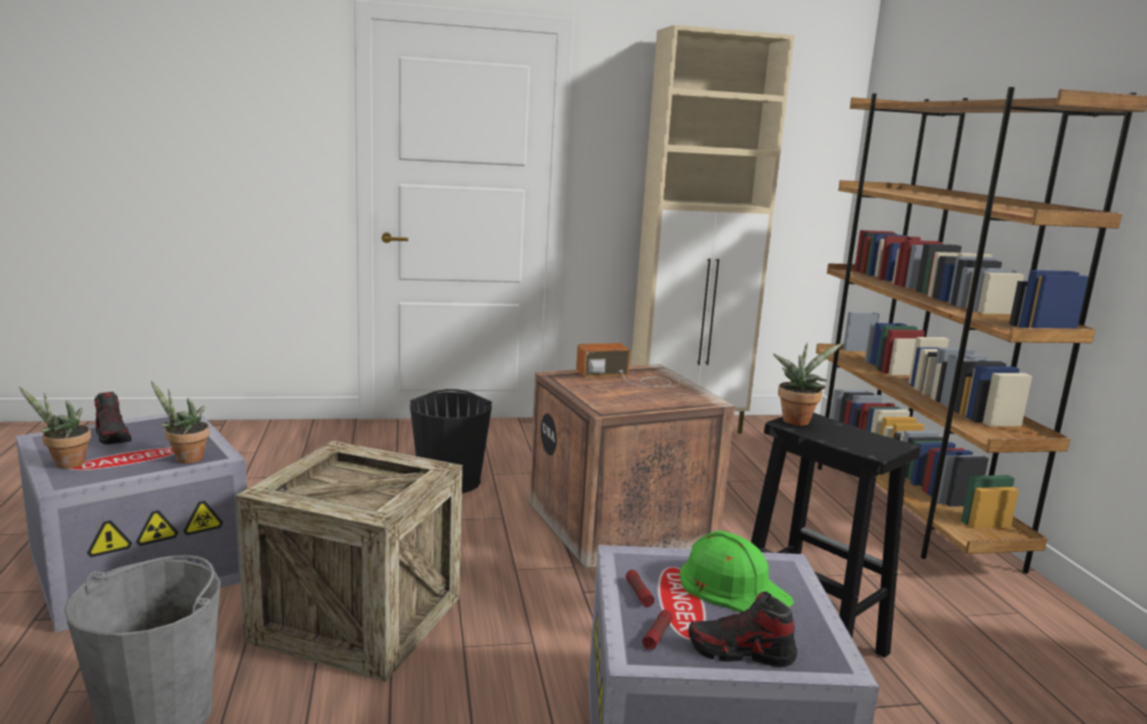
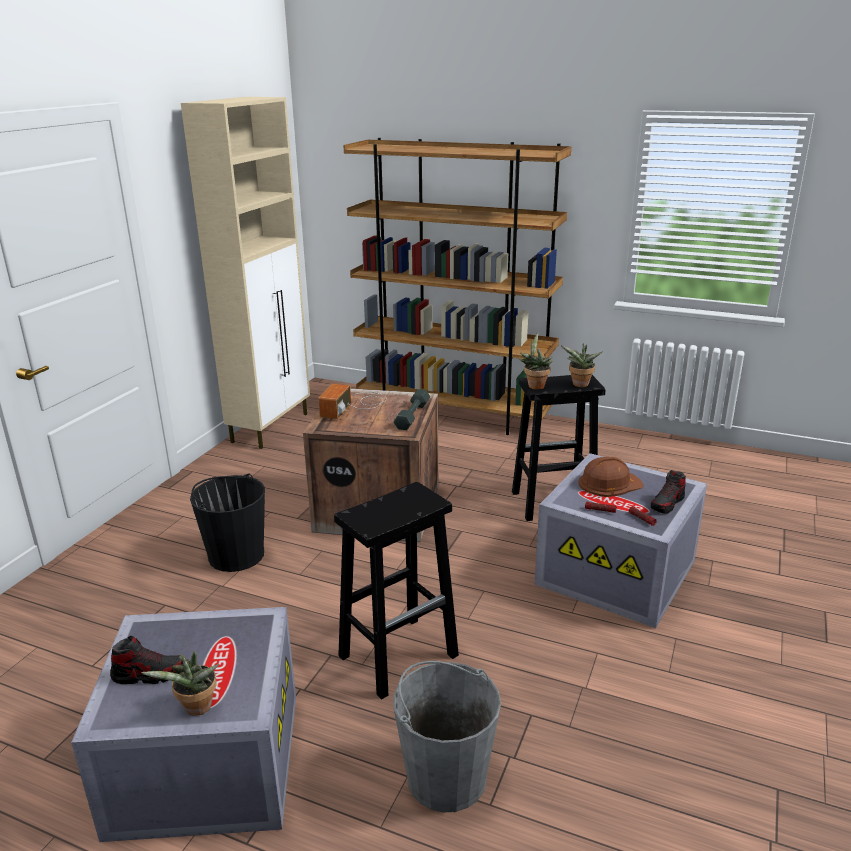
camera: 55 degrees left, 10 degrees up
potted plant [151,381,210,463] -> potted plant moved to [561,343,602,387]
crate [236,441,463,682] -> black stool [334,482,459,699]
green hard hat [679,531,794,612] -> brown hard hat [578,457,644,497]
none -> grey dumbbell [393,389,430,430]

